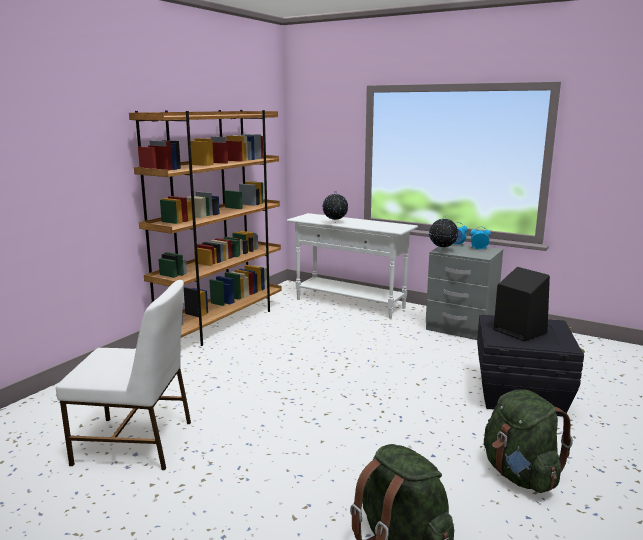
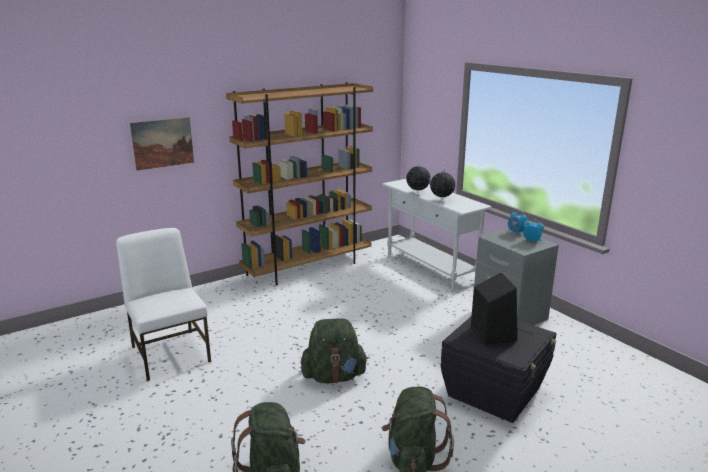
camera: 25 degrees right, 5 degrees up
white chair [56,280,191,470] -> white chair turned 150 degrees counterclockwise [116,228,211,381]
globe [429,215,458,250] -> globe moved to [430,170,455,200]
none -> picture [130,117,194,171]
none -> green backpack [301,318,368,383]

